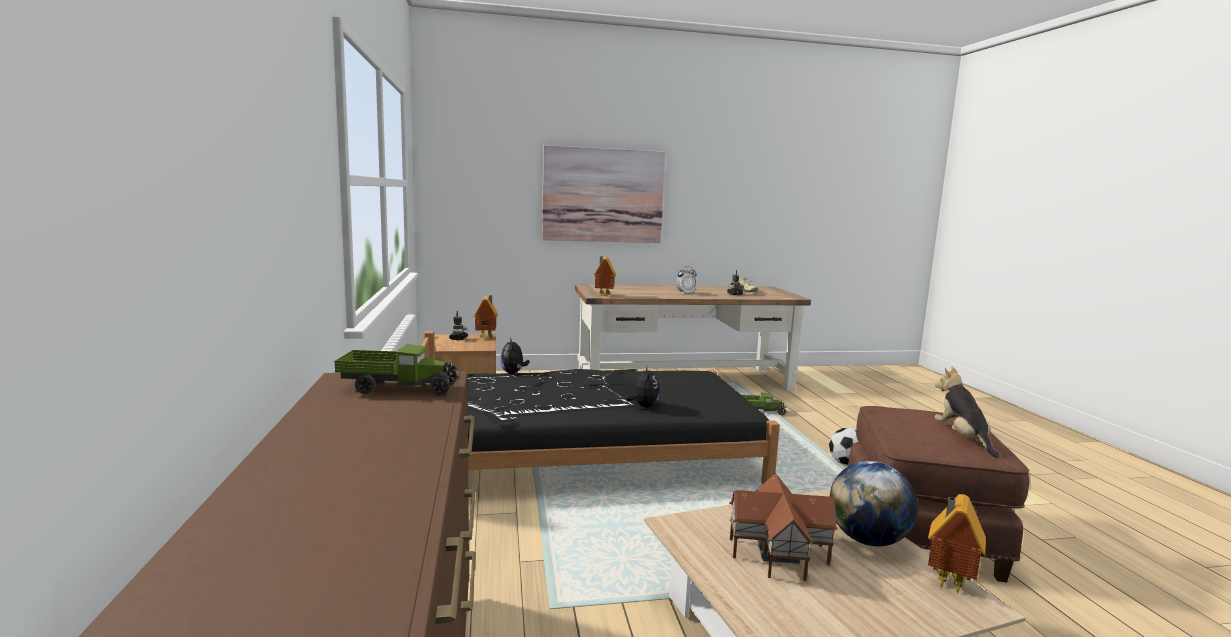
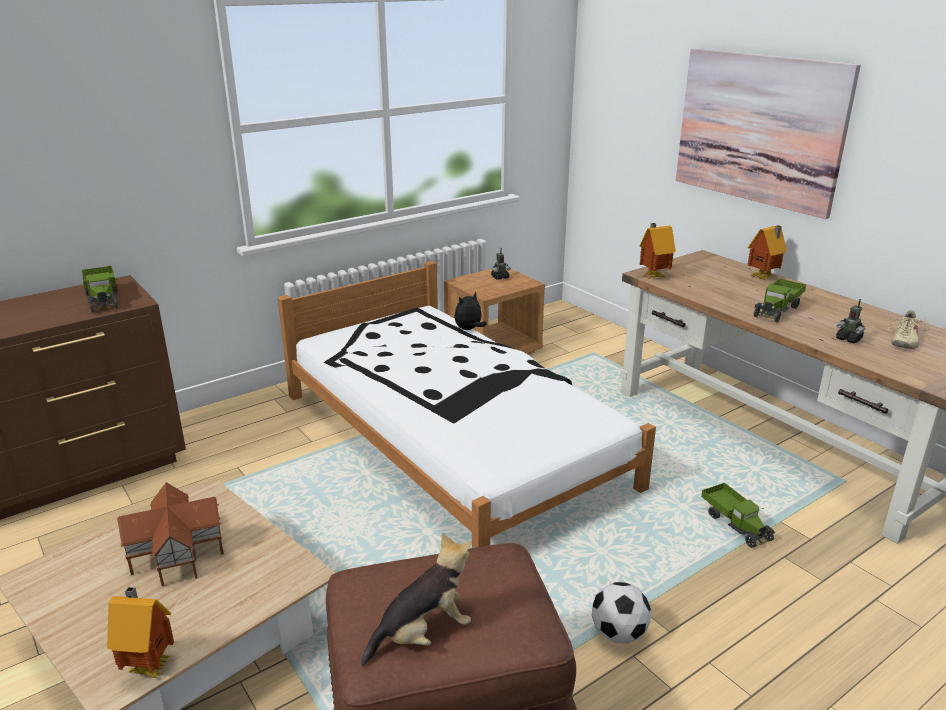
camera: 65 degrees right, 15 degrees up
black bed [422,331,780,484] -> white bed [278,261,656,548]
toy house [474,295,498,338] -> toy house moved to [748,225,787,280]
plush toy [625,365,660,408] -> none
alarm clock [676,266,697,294] -> toy truck [753,279,806,322]
globe [830,461,918,546] -> none

